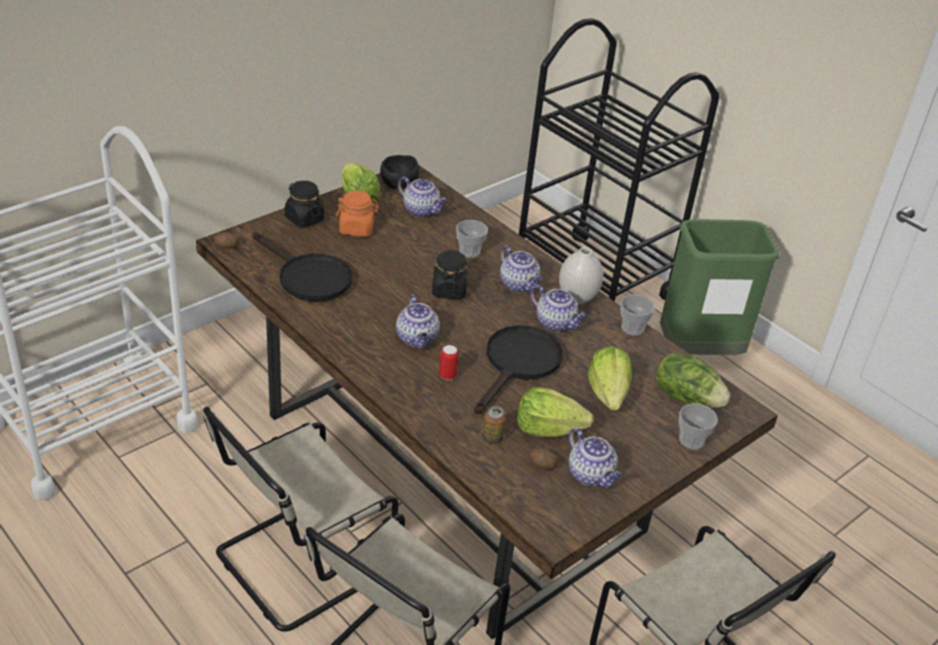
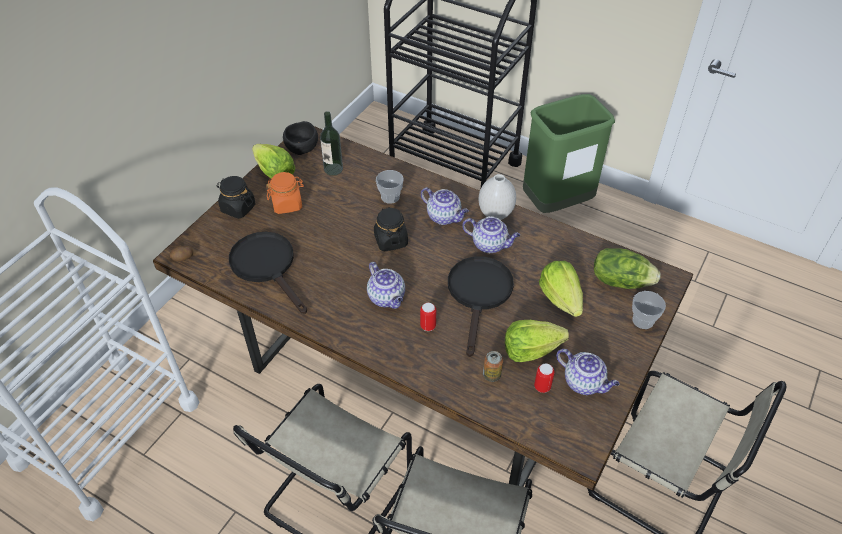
camera: 15 degrees left, 10 degrees up
black frying pan [252,232,352,302] -> black frying pan turned 150 degrees counterclockwise [229,232,307,314]
teapot [398,177,448,217] -> bottle [320,111,343,176]
potato [529,448,559,470] -> can [534,363,555,393]
cup [621,295,655,336] -> none

